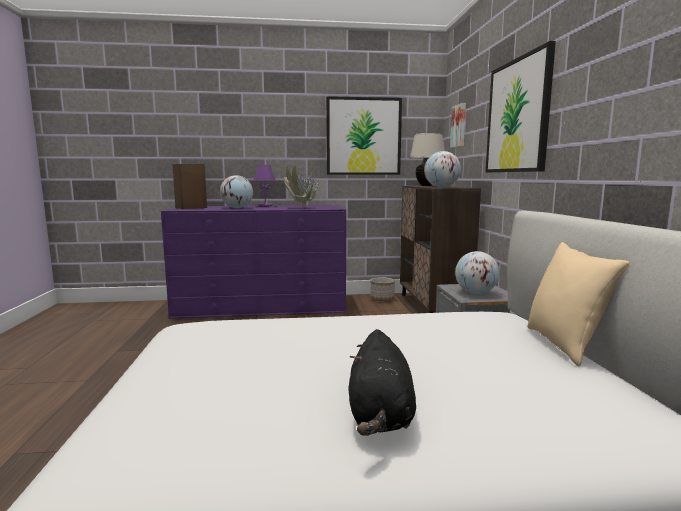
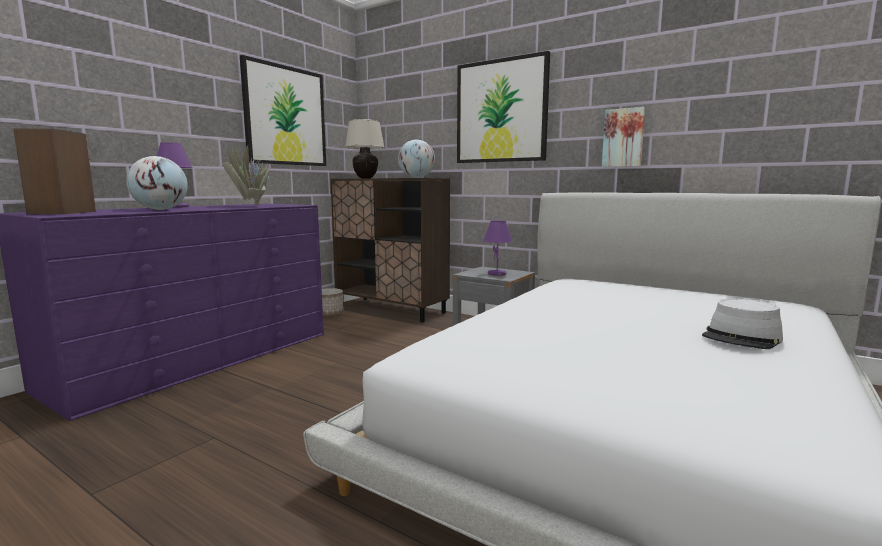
camera: 50 degrees left, 0 degrees up
black plush toy [349,329,416,436] -> grey hat [702,299,783,349]
picture [450,103,466,148] -> picture moved to [602,107,645,167]
globe [455,251,500,294] -> purple table lamp [483,221,513,276]
beige pillow [527,242,629,366] -> none

